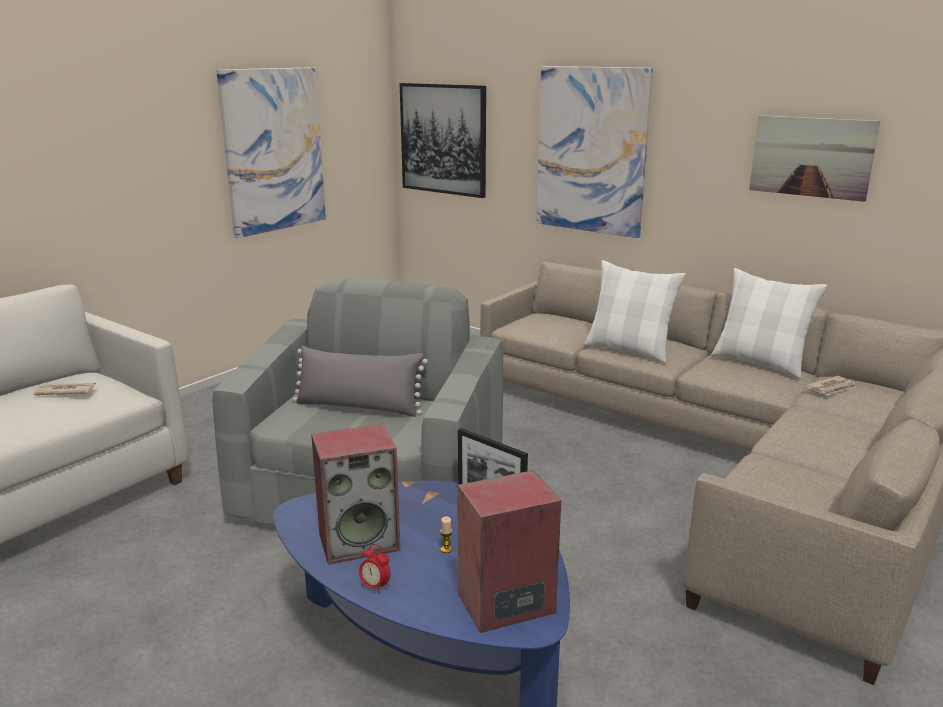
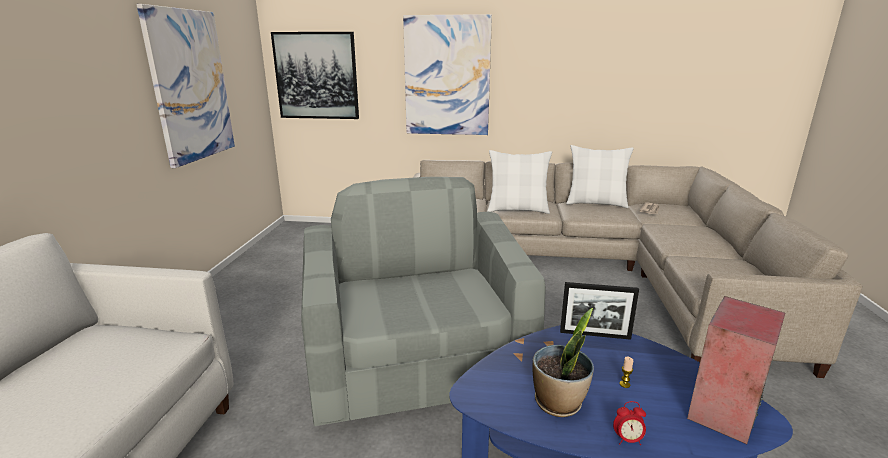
camera: 30 degrees left, 0 degrees up
newspaper [33,383,96,395] -> none
grey pillow [292,346,428,417] -> none
speaker [311,424,401,565] -> potted plant [533,308,594,417]
picture [749,115,880,202] -> none

